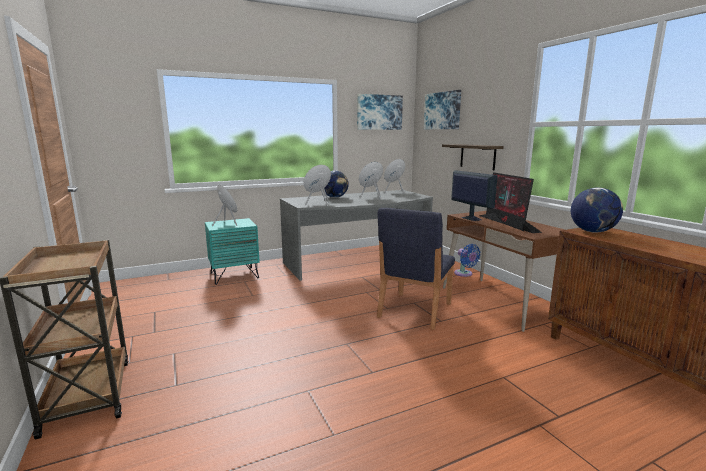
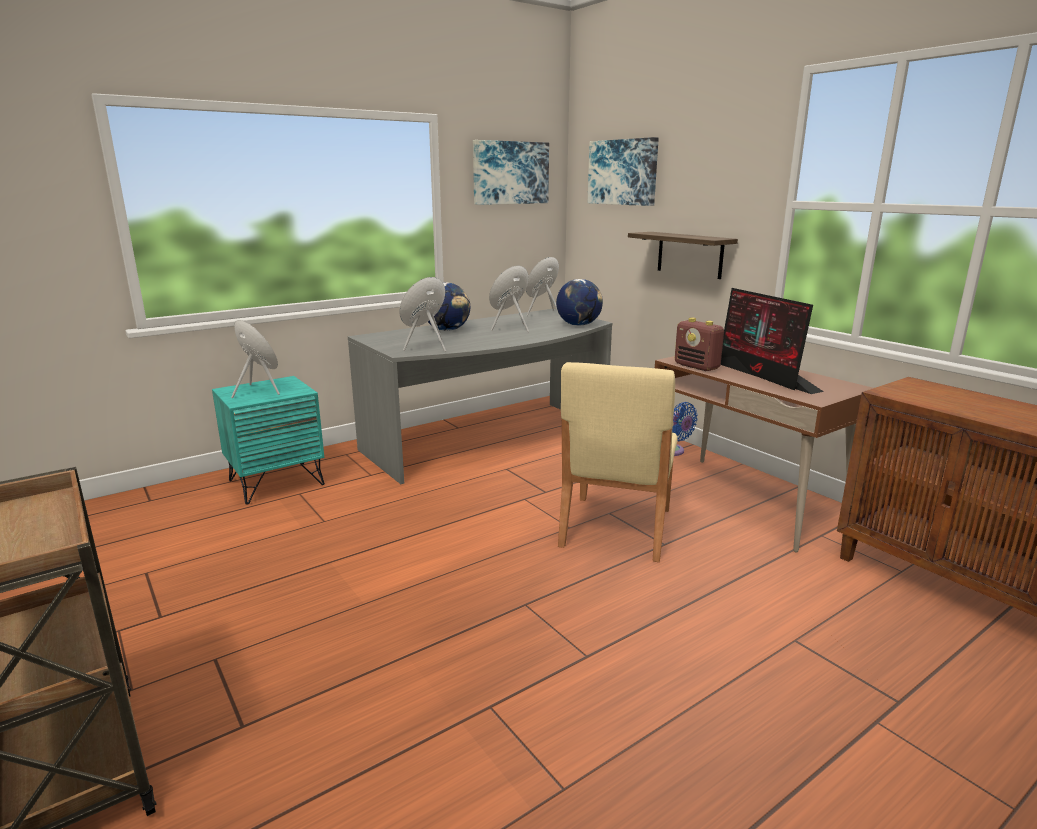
camera: 10 degrees left, 5 degrees up
blue chair [377,208,455,330] -> beige chair [558,362,678,562]
monitor [451,170,497,221] -> radio [675,317,724,371]
globe [571,187,623,233] -> globe moved to [556,279,603,326]

